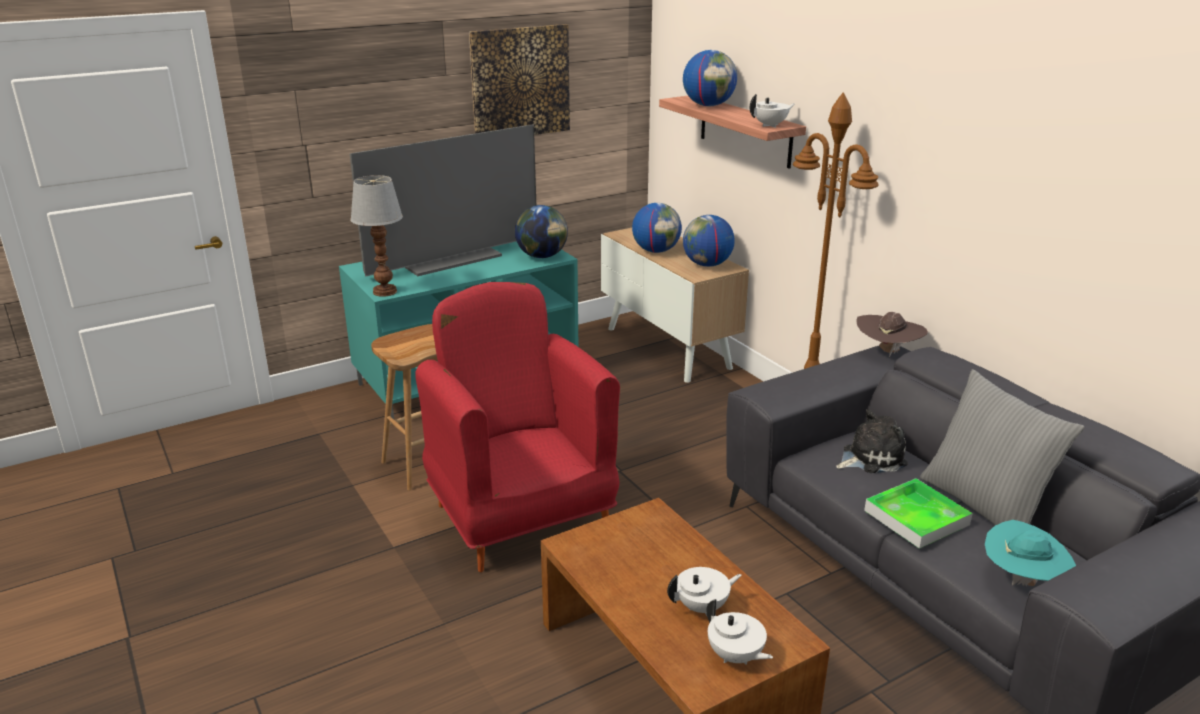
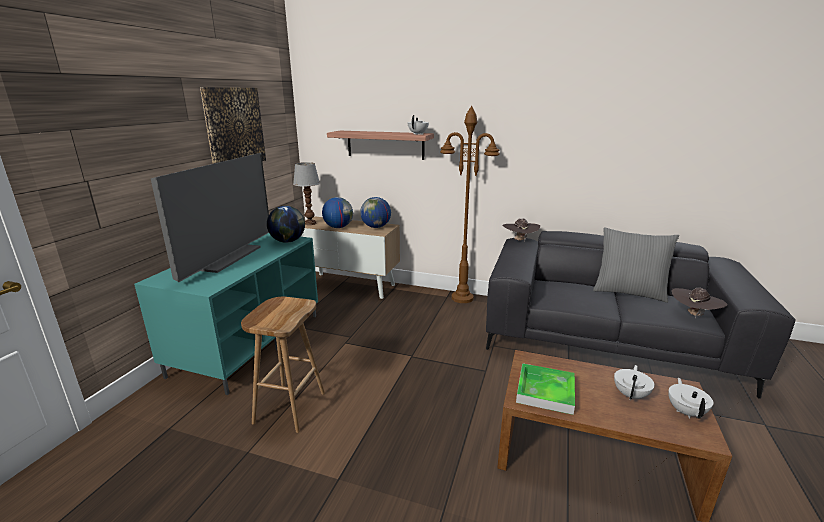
camera: 40 degrees left, 5 degrees down
table lamp [350,175,403,297] -> table lamp moved to [293,162,320,225]
red armchair [415,282,620,572] -> none
globe [683,50,737,106] -> none
white teapot [707,599,773,665] -> white teapot turned 90 degrees counterclockwise [668,378,713,418]
plush toy [836,409,908,473] -> none
tray [864,478,973,549] -> tray moved to [516,363,575,415]
turquoise hat [985,520,1076,586] -> brown hat [672,288,727,318]

